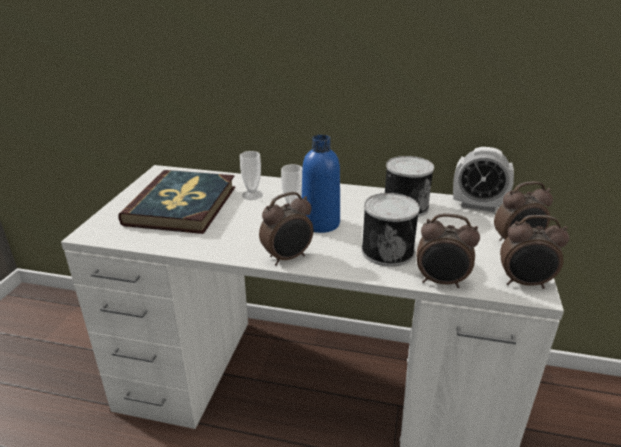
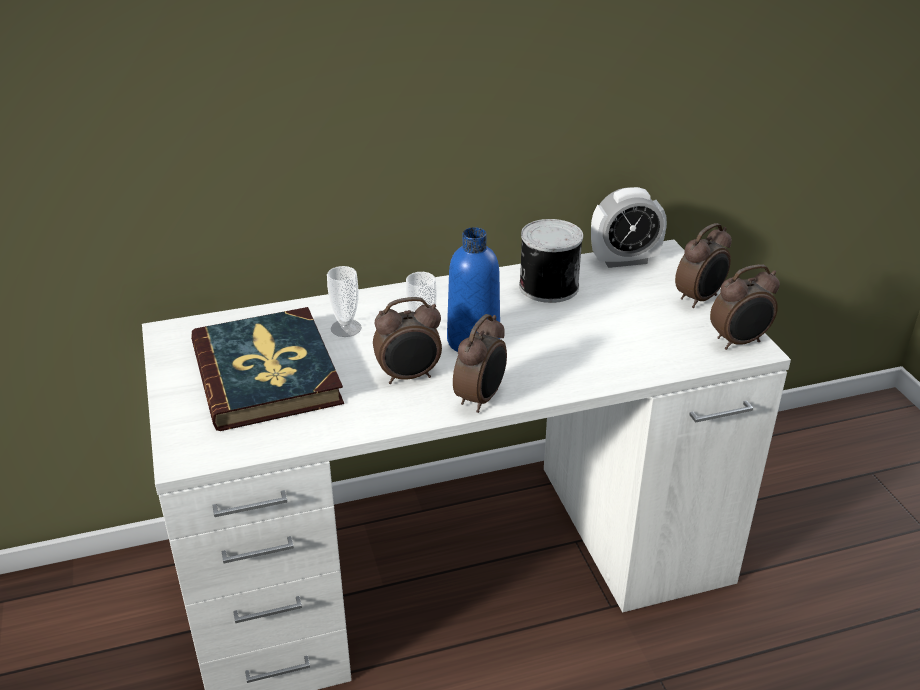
camera: 30 degrees left, 5 degrees up
can [361,193,420,267] -> none
alarm clock [417,213,480,288] -> alarm clock moved to [373,297,442,384]

